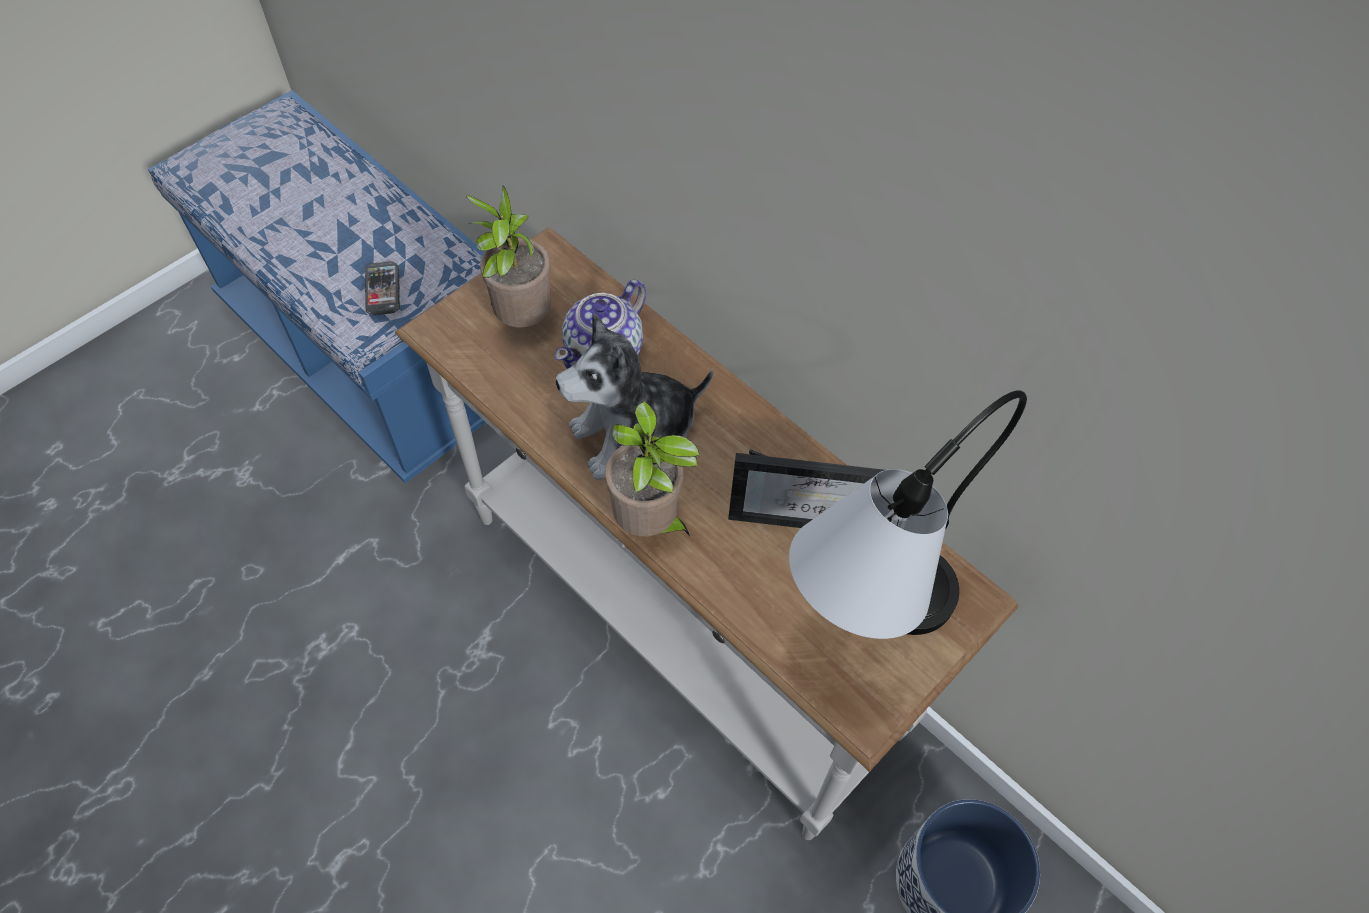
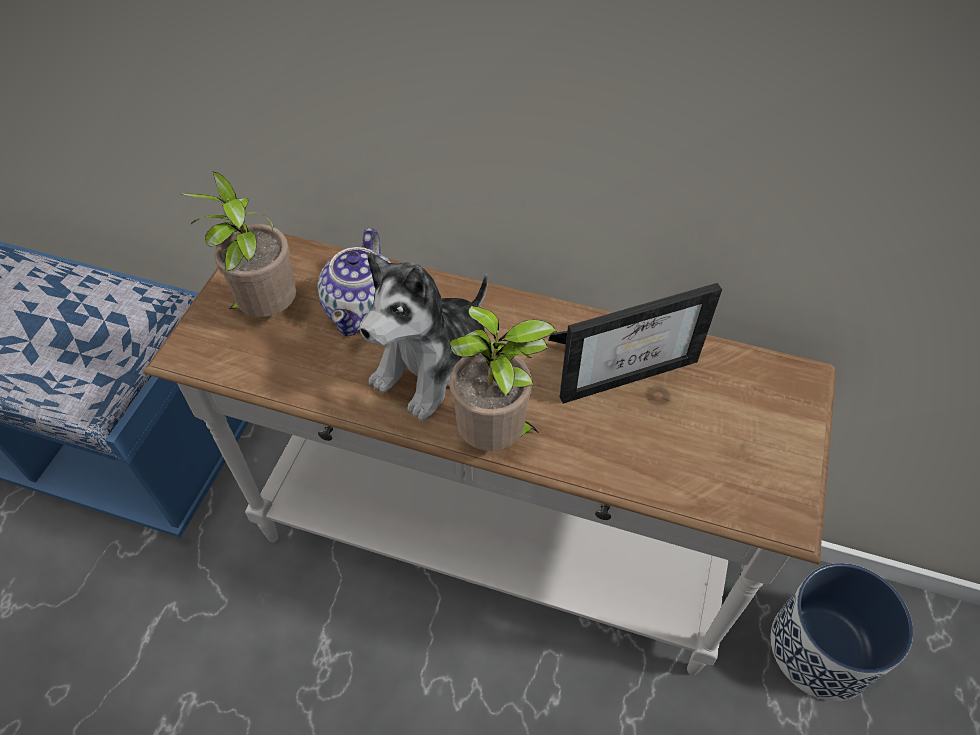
camera: 25 degrees left, 5 degrees down
phone [365,261,400,315] -> none
table lamp [789,390,1027,639] -> none

